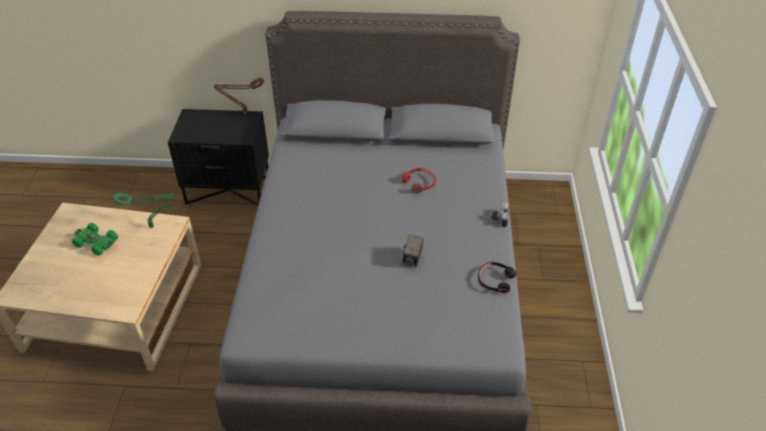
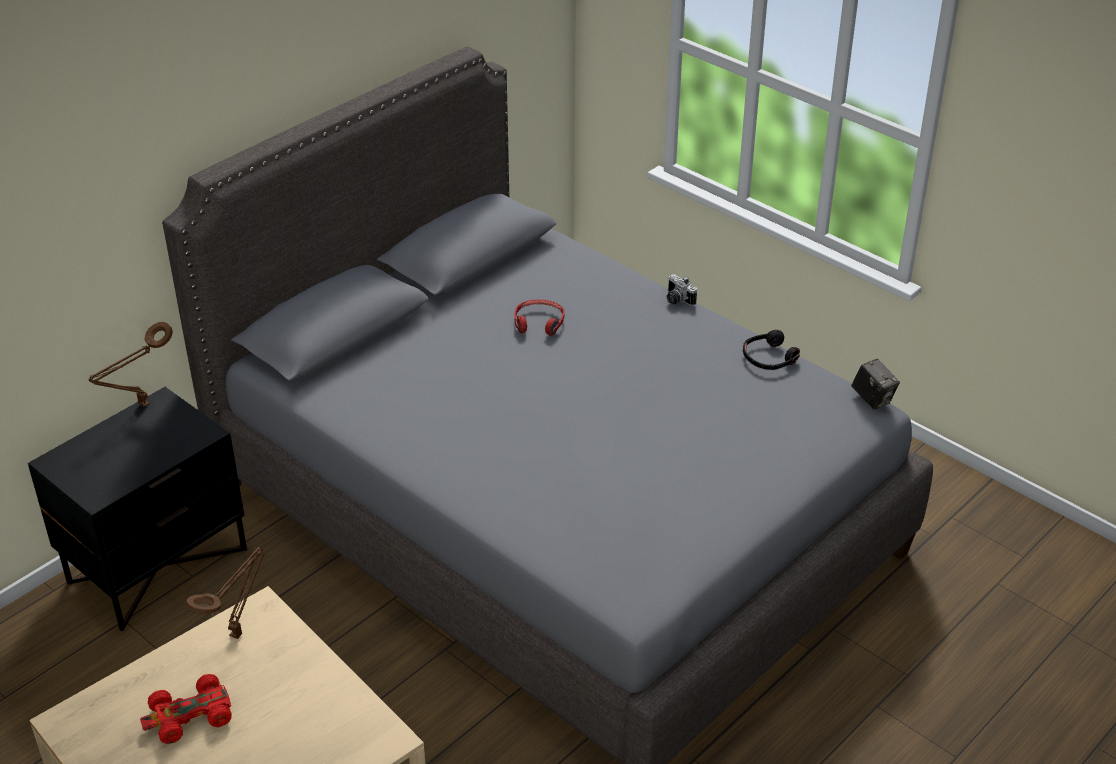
camera: 50 degrees left, 5 degrees down
green toy car [72,223,118,256] -> red toy car [140,674,232,744]
green table lamp [113,192,175,228] -> brown table lamp [186,547,265,639]
camera [403,234,424,267] -> camera moved to [851,359,900,410]

